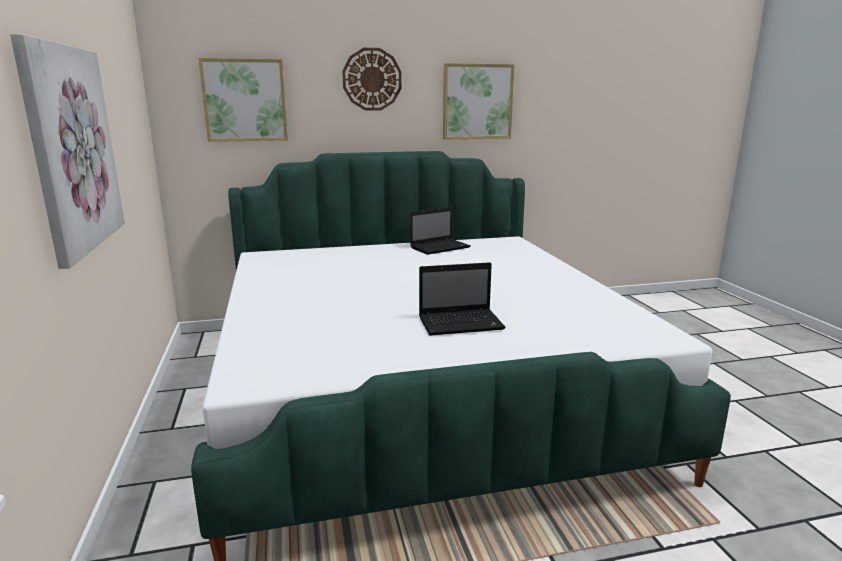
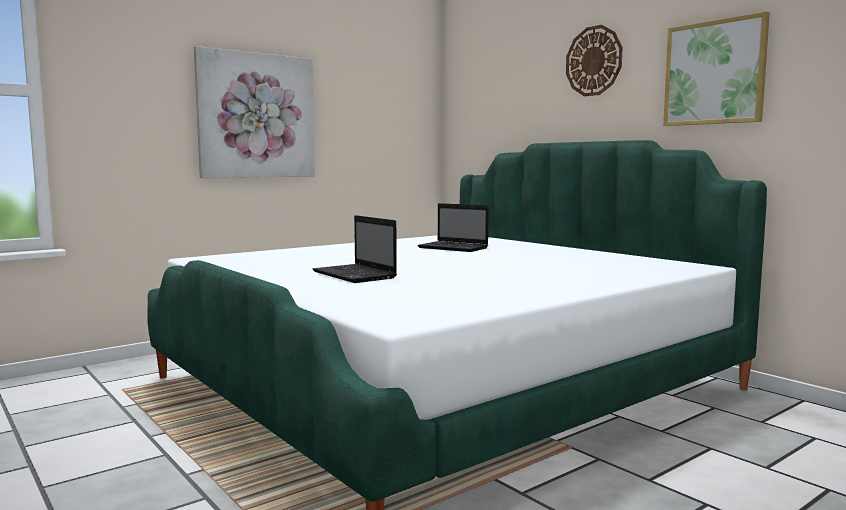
camera: 65 degrees right, 10 degrees down
picture [199,58,288,142] -> none
laptop [410,207,471,255] -> laptop moved to [418,203,489,252]

